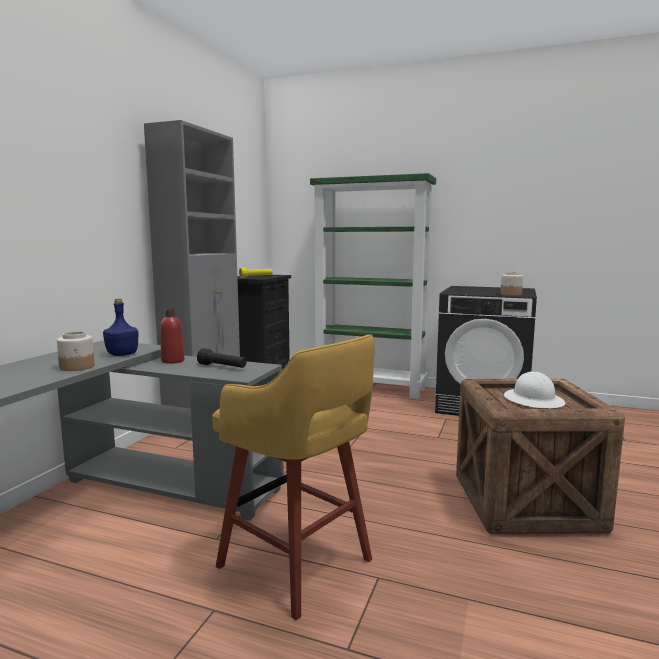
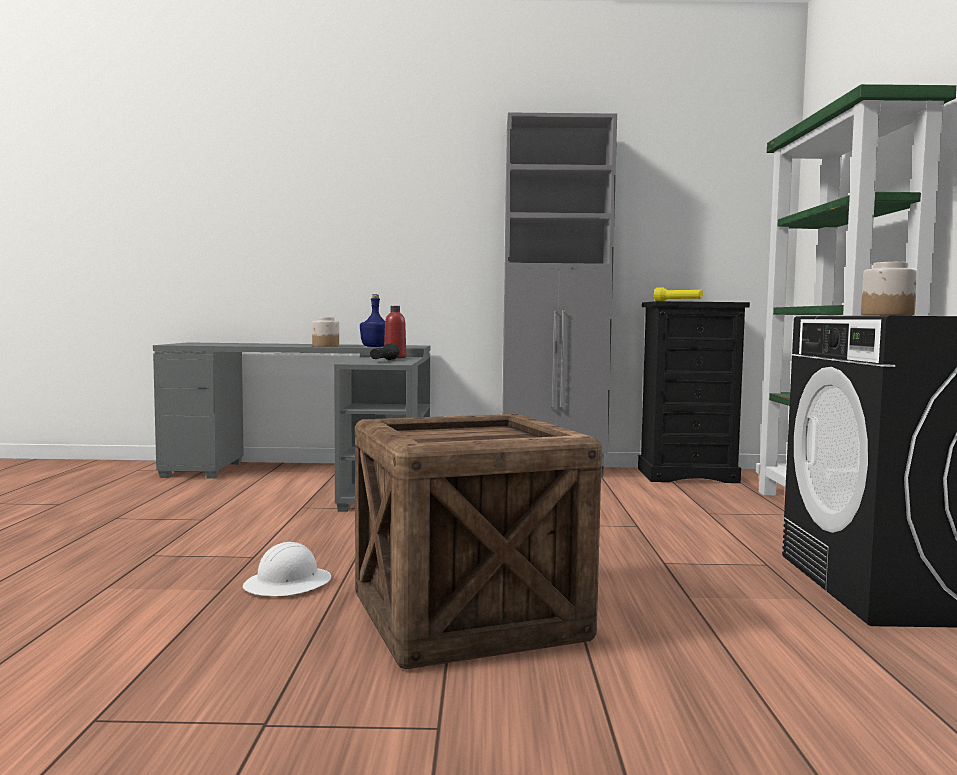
camera: 70 degrees right, 5 degrees down
yellow stool [212,334,375,620] -> none
white hard hat [504,371,565,408] -> white hard hat moved to [243,542,331,596]

